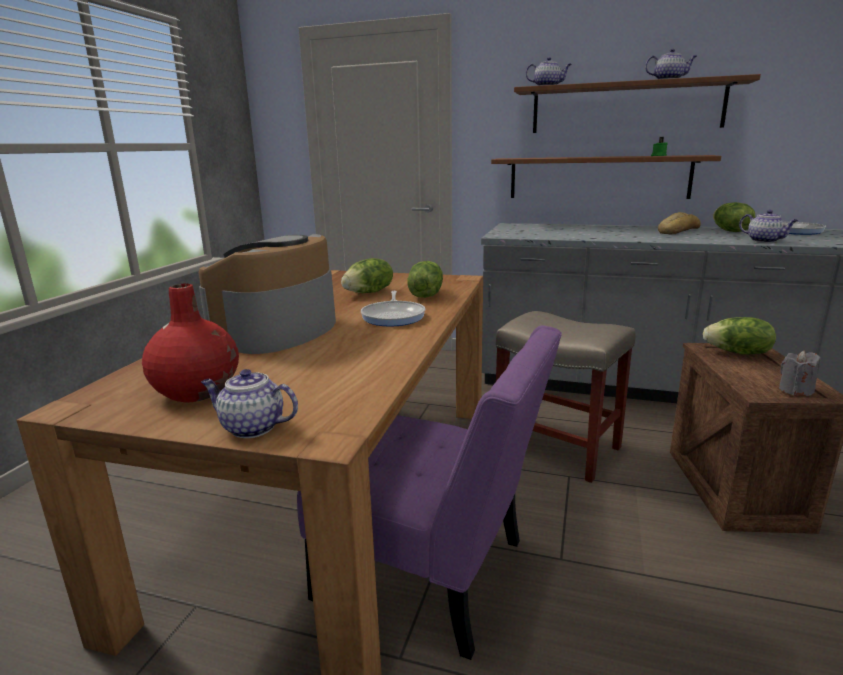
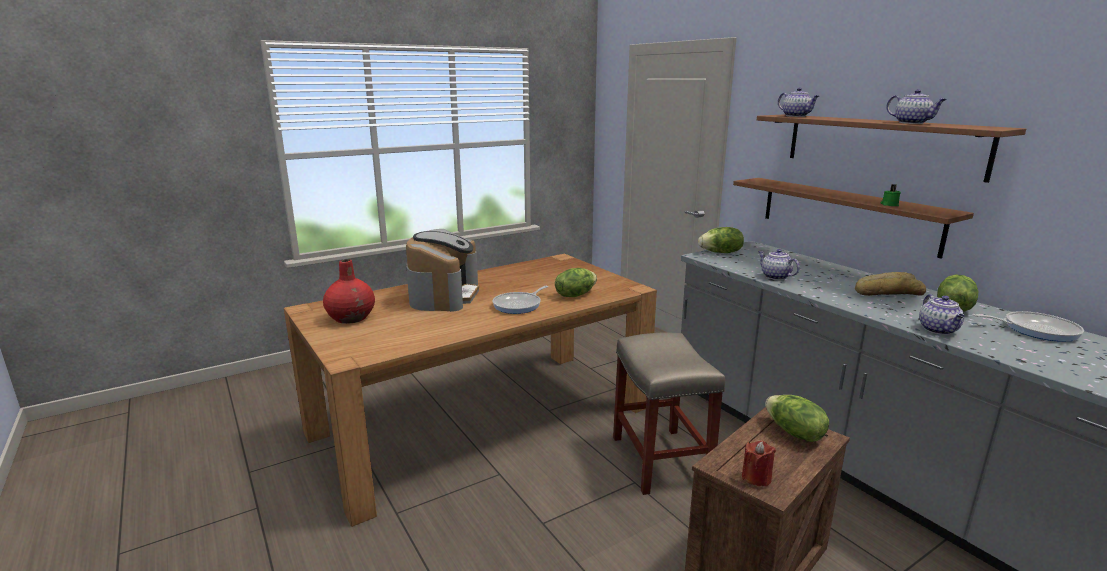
camera: 40 degrees right, 0 degrees up
coffee machine [199,234,336,354] -> coffee machine turned 120 degrees clockwise [406,229,479,312]
teapot [201,369,298,438] -> teapot moved to [758,249,800,280]
purple chair [297,326,562,660] -> none
lettuce [341,258,393,293] -> lettuce moved to [698,227,744,253]
grey candle [779,350,820,396] -> red candle [742,440,776,487]

